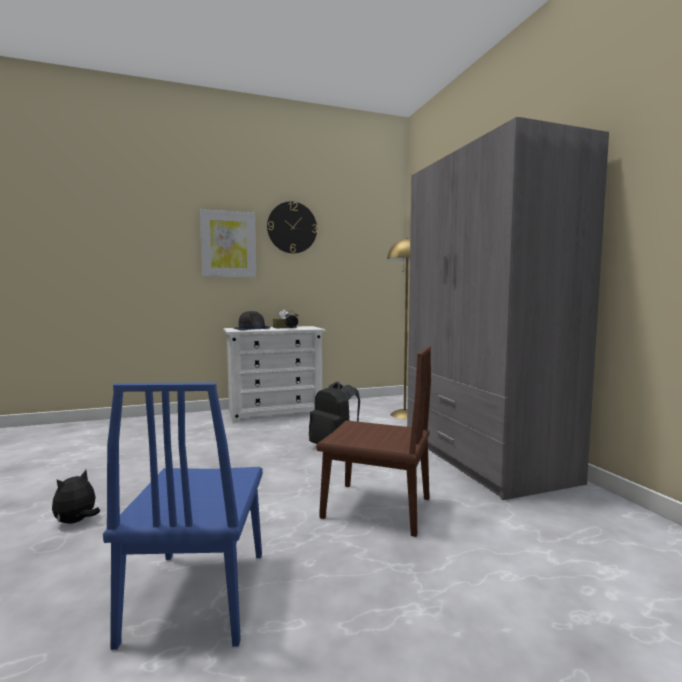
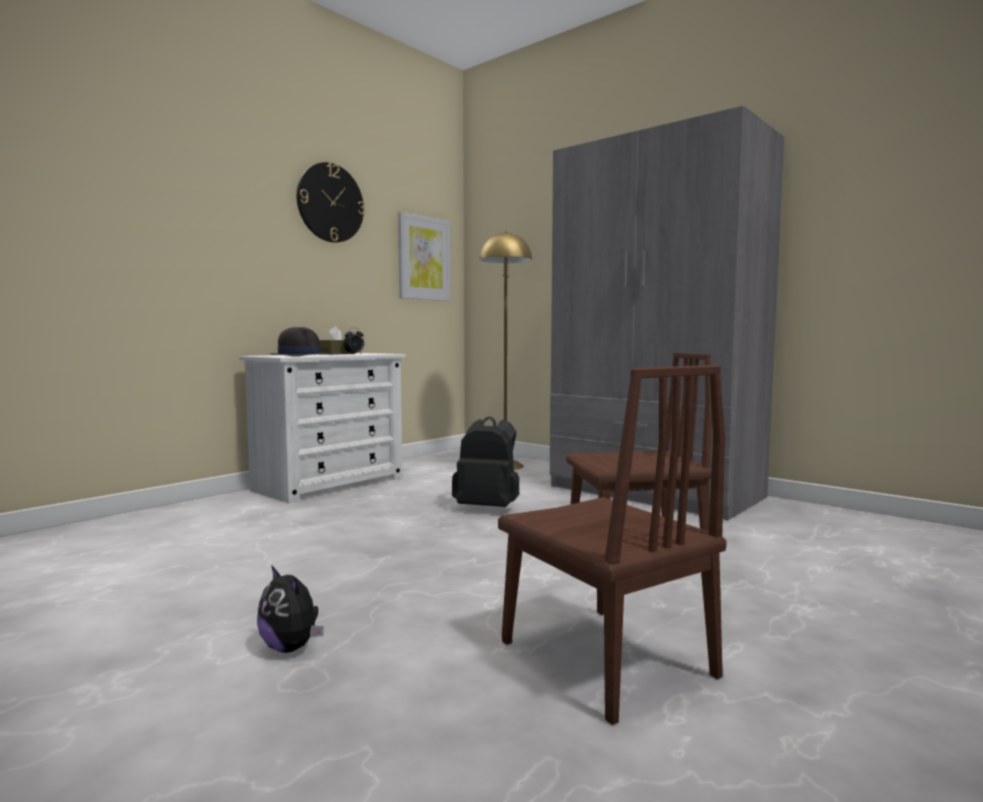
camera: 30 degrees left, 0 degrees up
plush toy [52,470,100,524] -> plush toy turned 45 degrees counterclockwise [257,565,324,653]
blue chair [103,382,263,650] -> brown chair [498,365,727,725]
picture [200,209,256,278] -> picture moved to [398,212,450,301]

